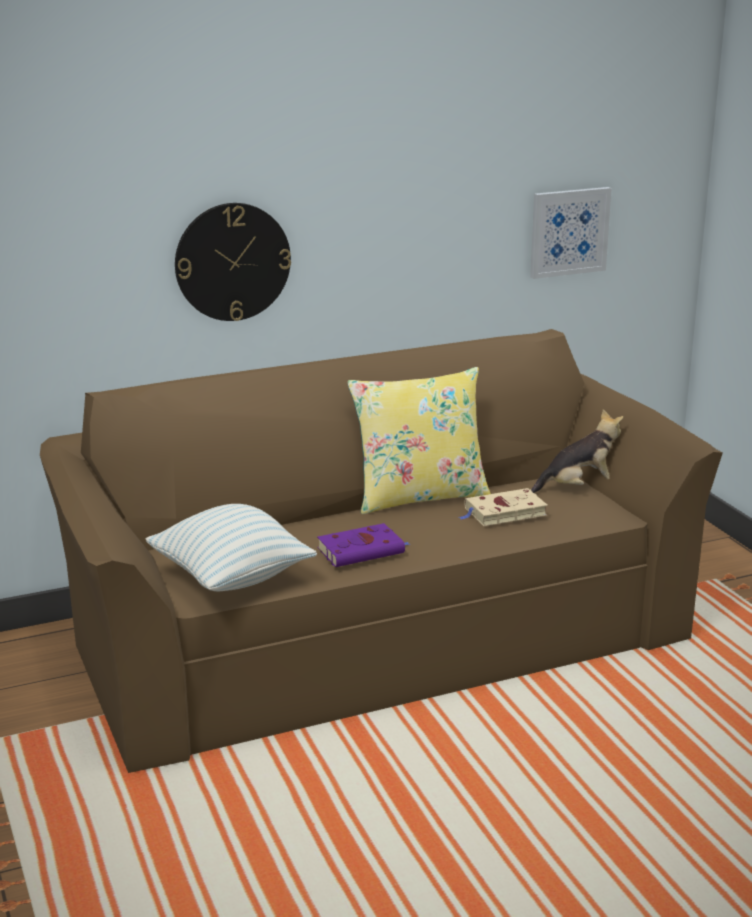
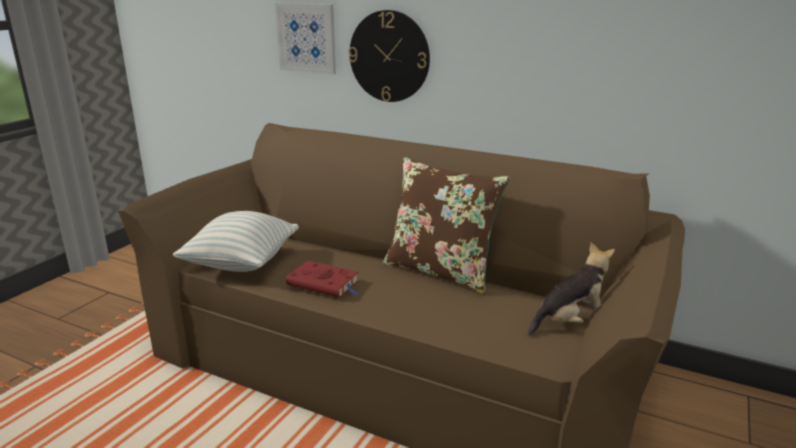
camera: 50 degrees right, 0 degrees up
purple book [317,523,410,567] -> red book [286,261,359,298]
yellow pillow [347,367,491,514] -> brown pillow [382,157,510,294]
beige book [459,488,548,526] -> none
picture [530,187,612,279] -> picture moved to [275,3,336,74]
plush toy [532,409,623,493] -> plush toy turned 60 degrees counterclockwise [528,242,615,335]

